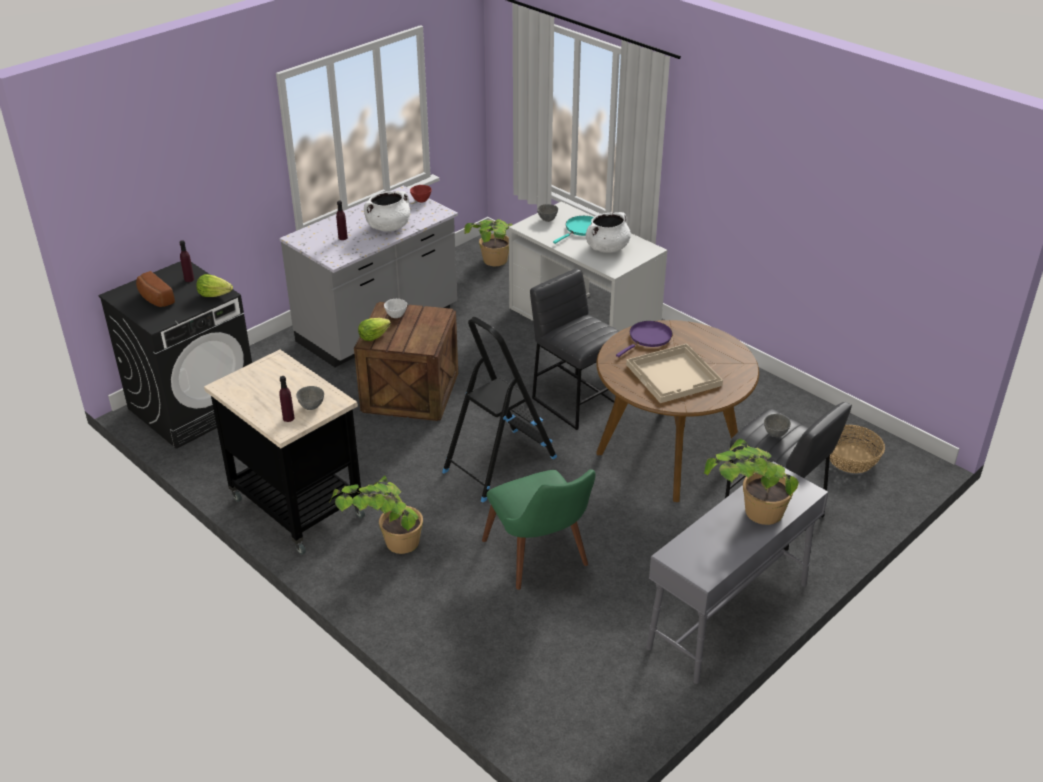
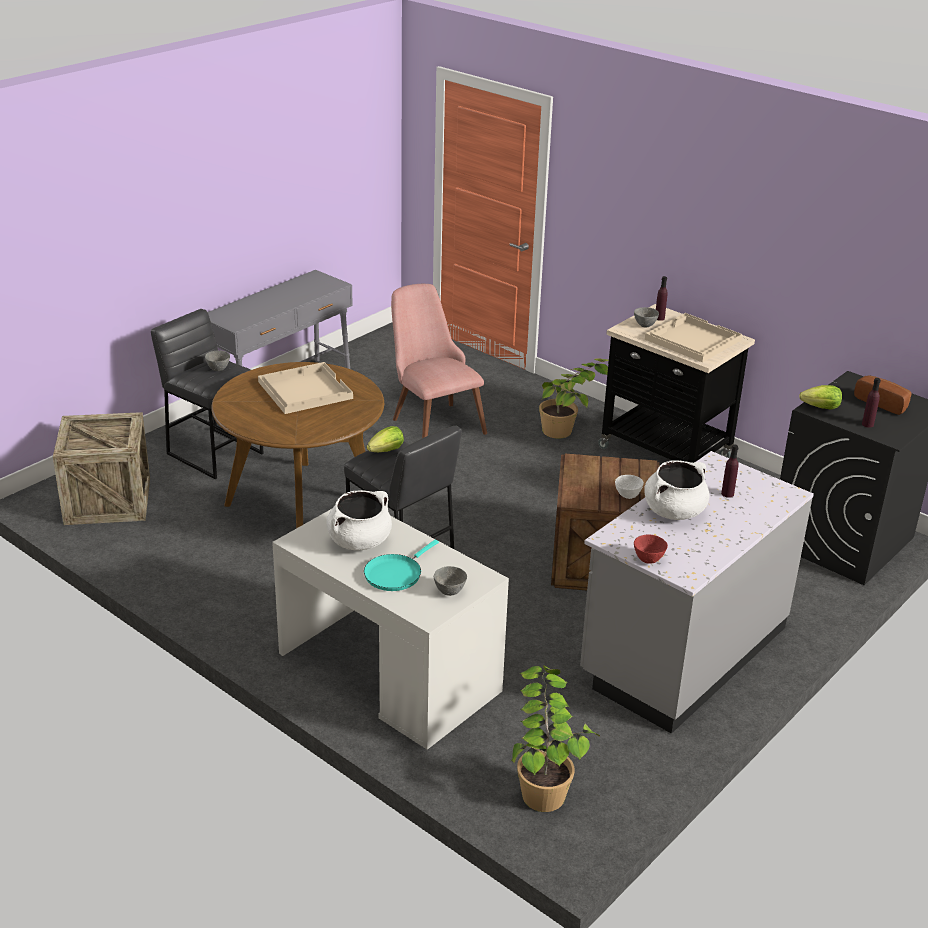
camera: 175 degrees right, 5 degrees down
lettuce [358,318,391,341] -> lettuce moved to [367,426,404,452]
black step ladder [442,317,557,503] -> none
green chair [482,469,595,590] -> pink chair [391,284,487,438]
purple frying pan [616,321,672,357] -> none
potted plant [704,439,799,525] -> none
basket [830,425,885,473] -> crate [53,412,150,525]
none -> beige tray [645,313,742,362]

